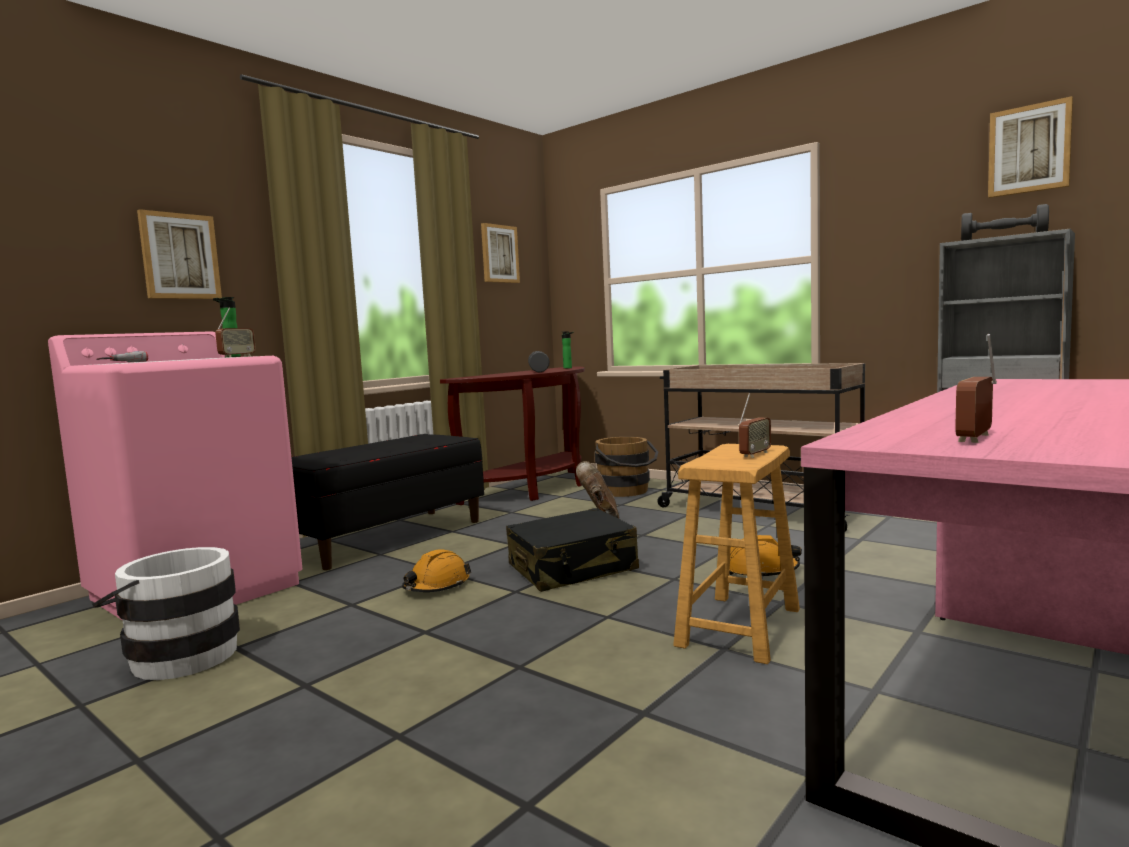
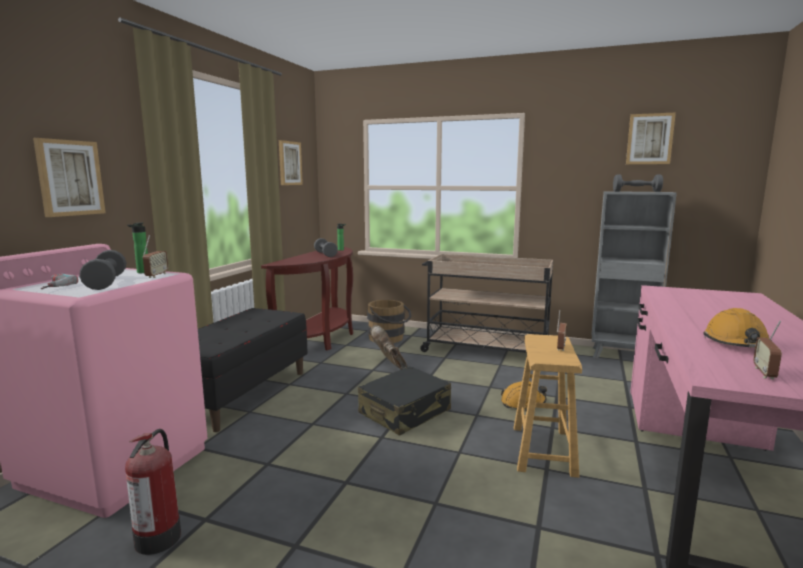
camera: 20 degrees left, 5 degrees up
white bucket [92,547,240,680] -> fire extinguisher [125,429,181,555]
orange hard hat [402,549,471,592] -> orange hard hat moved to [703,308,772,348]
none -> grey dumbbell [79,250,126,290]

